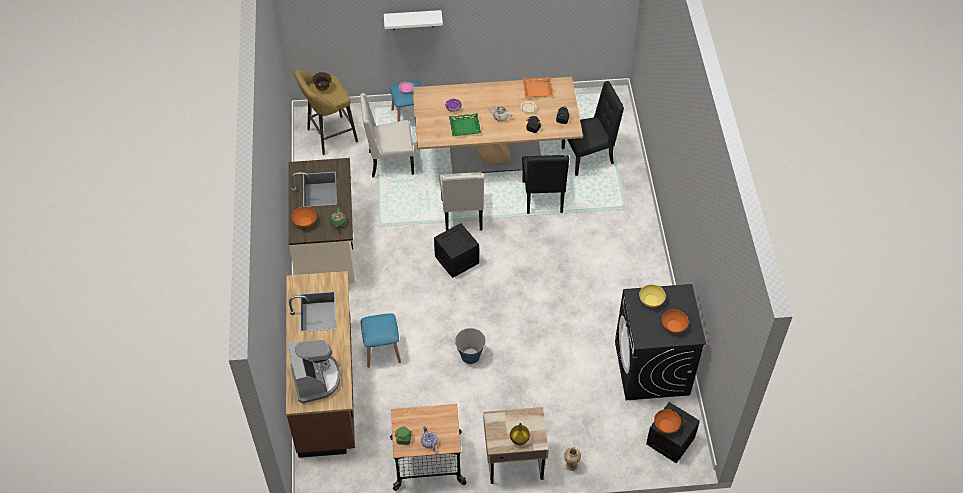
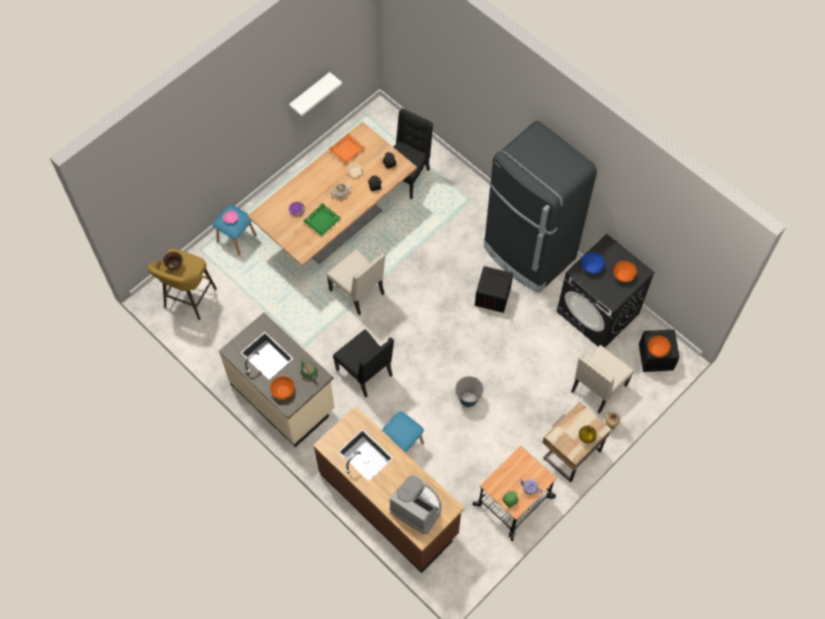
camera: 40 degrees left, 10 degrees up
beige chair [360,93,414,177] -> beige chair moved to [571,345,634,414]
white shelf [384,10,443,30] -> white shelf moved to [289,72,342,116]
crate [434,223,479,278] -> crate moved to [475,266,513,313]
black chair [522,155,570,214] -> black chair moved to [333,329,394,398]
yellow bowl [639,284,666,307] -> blue bowl [582,253,605,274]
none -> black fridge [483,121,597,293]

